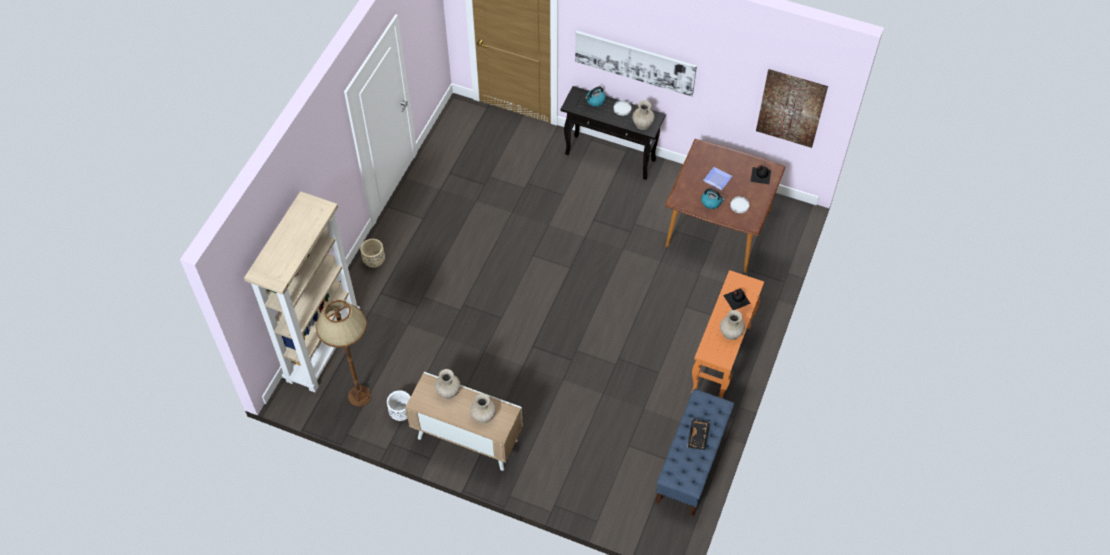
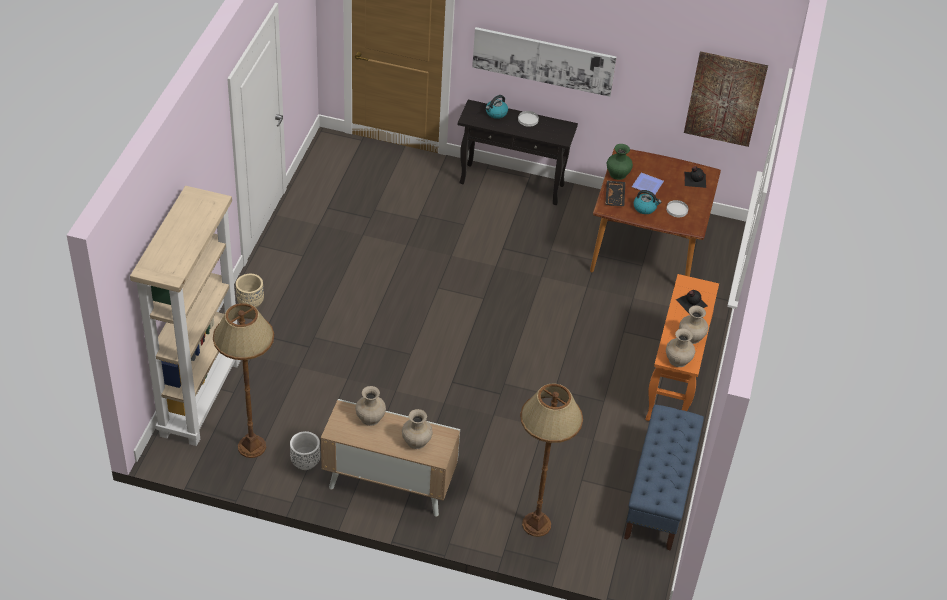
camera: 10 degrees left, 10 degrees down
beige vase [633,100,655,130] -> beige vase moved to [666,329,695,367]
black tray [687,419,710,450] -> black tray moved to [605,181,625,206]
none -> brown floor lamp [520,384,583,537]
none -> green vase [607,144,633,180]

